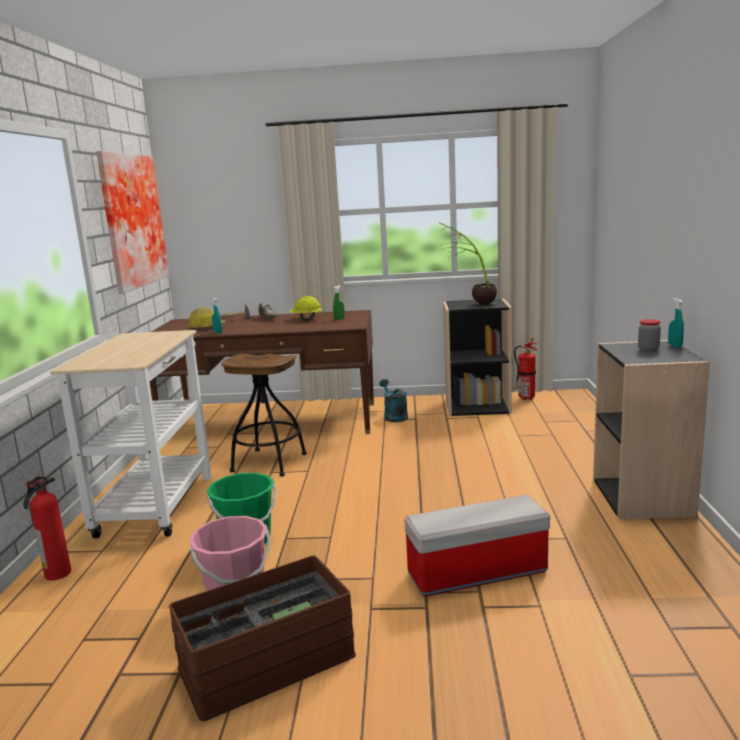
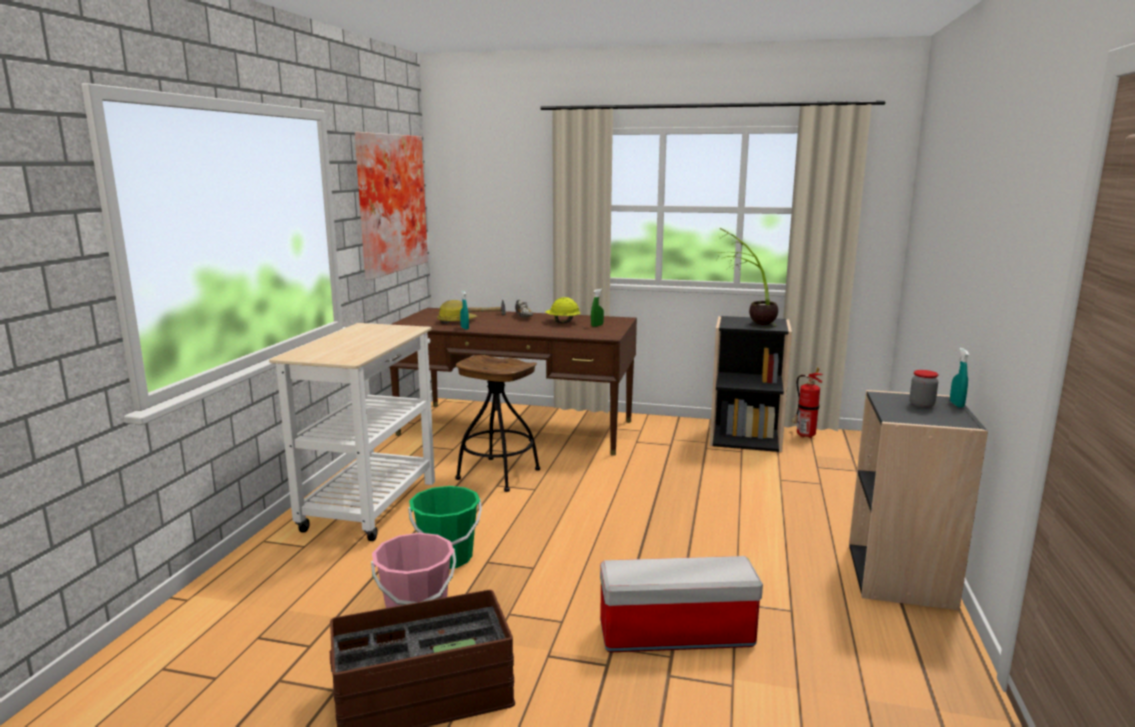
camera: 10 degrees right, 0 degrees up
fire extinguisher [23,476,71,580] -> none
turquoise watering can [379,379,408,422] -> none

